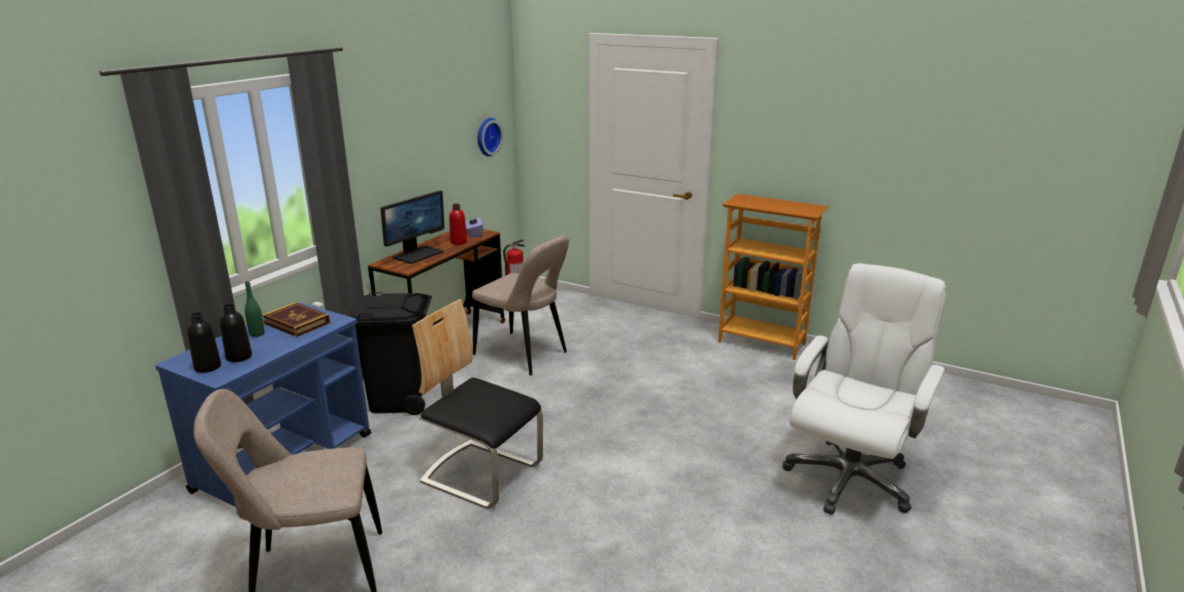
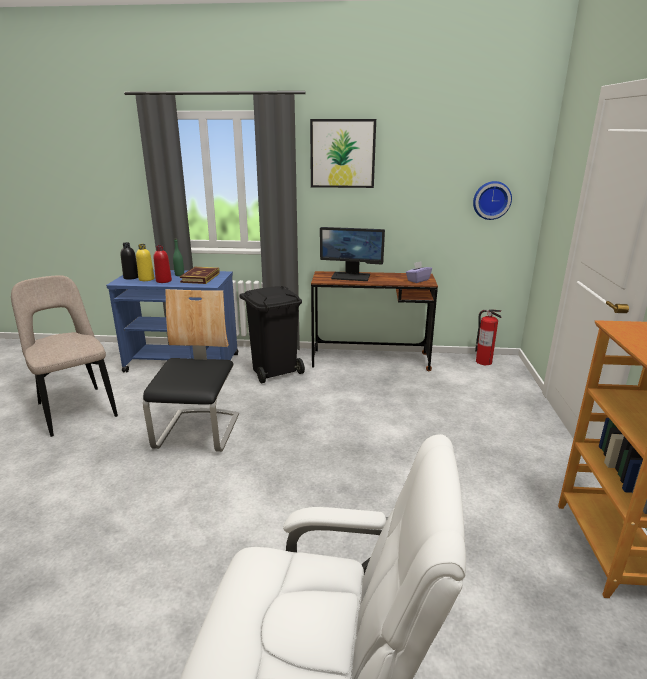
camera: 65 degrees right, 0 degrees up
black bottle [220,303,252,362] -> yellow bottle [136,244,154,281]
red bottle [449,204,467,245] -> red bottle moved to [154,245,172,283]
beige chair [472,235,569,376] -> none
none -> picture [310,119,376,188]

